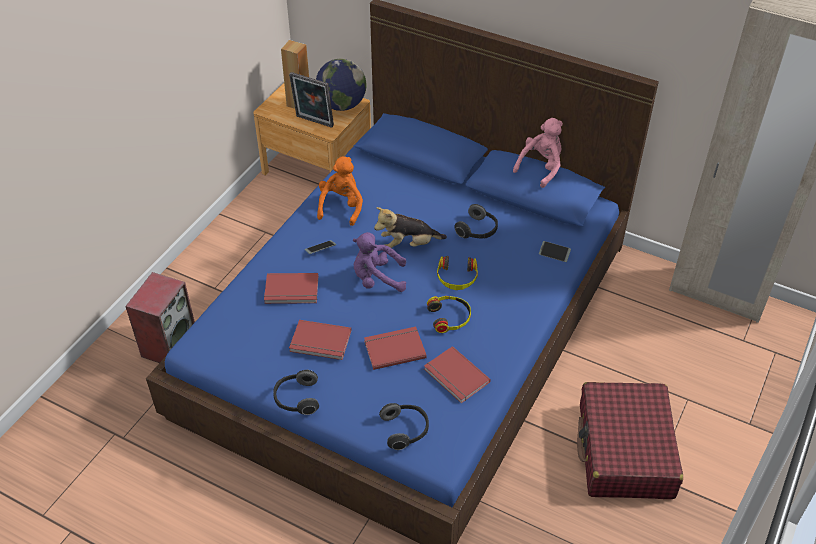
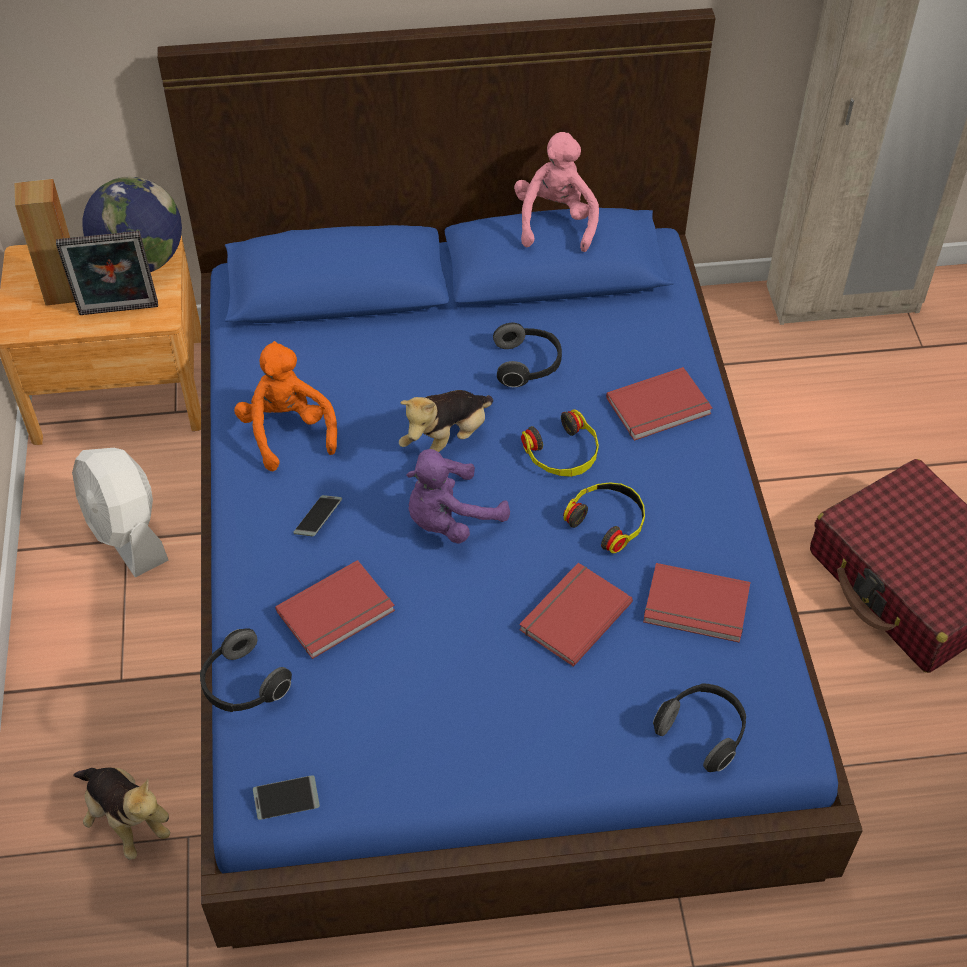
camera: 35 degrees left, 5 degrees up
speaker [125,272,195,363] -> plush toy [73,768,170,860]
headphones [273,370,319,415] -> headphones moved to [200,628,292,712]
red book [289,320,351,360] -> red book moved to [606,367,713,441]
phone [539,241,571,262] -> phone moved to [253,775,320,820]
none -> white fan [72,448,168,578]

